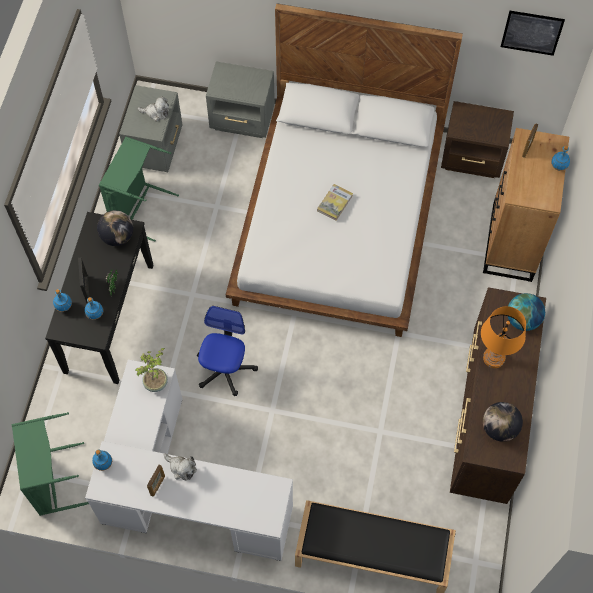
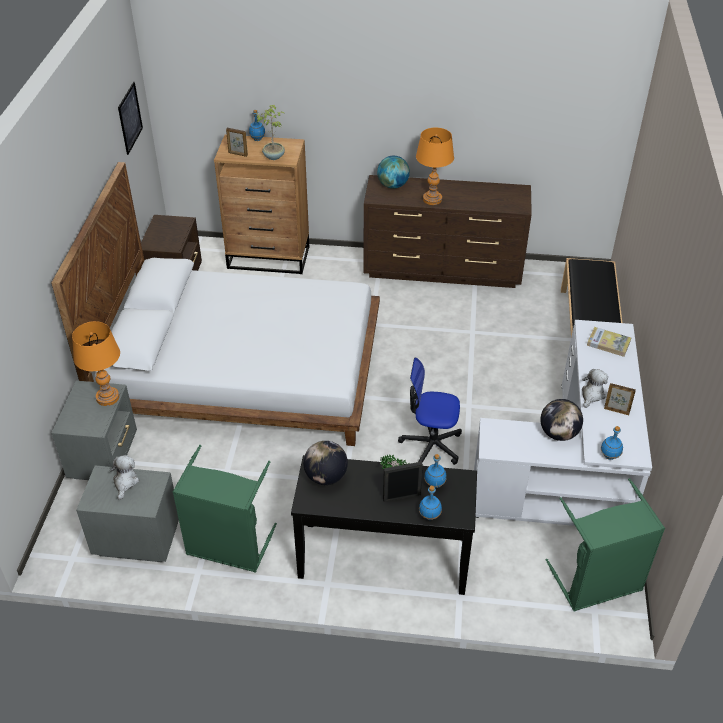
camera: 95 degrees left, 20 degrees down
potted plant [135,348,168,392] -> potted plant moved to [255,105,285,160]
book [317,184,353,221] -> book moved to [587,327,631,357]
globe [483,402,523,442] -> globe moved to [540,399,583,441]
none -> orange table lamp [72,321,120,406]

